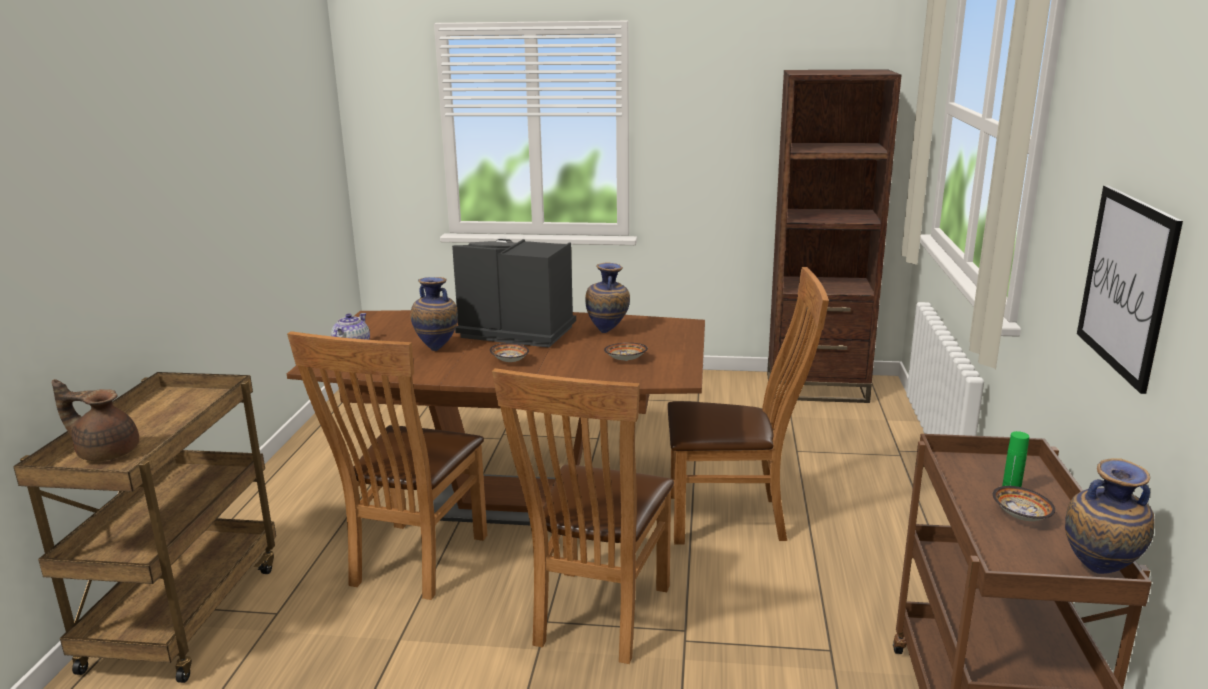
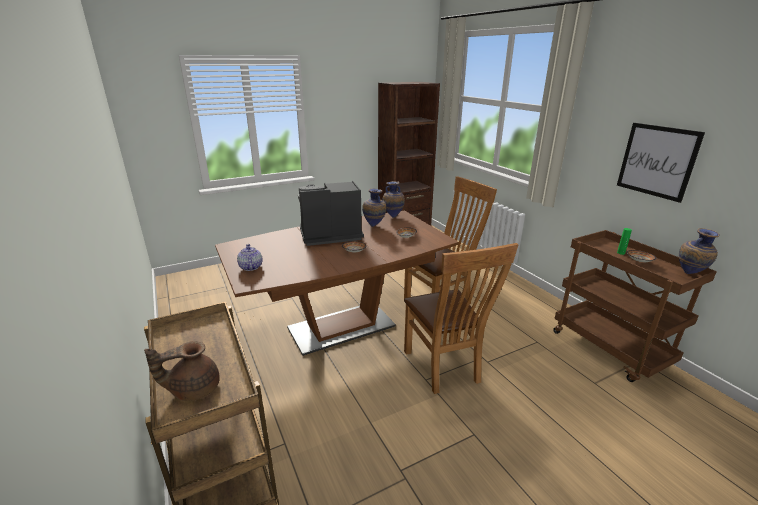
camera: 35 degrees left, 5 degrees up
brown chair [287,331,487,600] -> none
vase [411,277,458,351] -> vase moved to [382,181,405,218]

